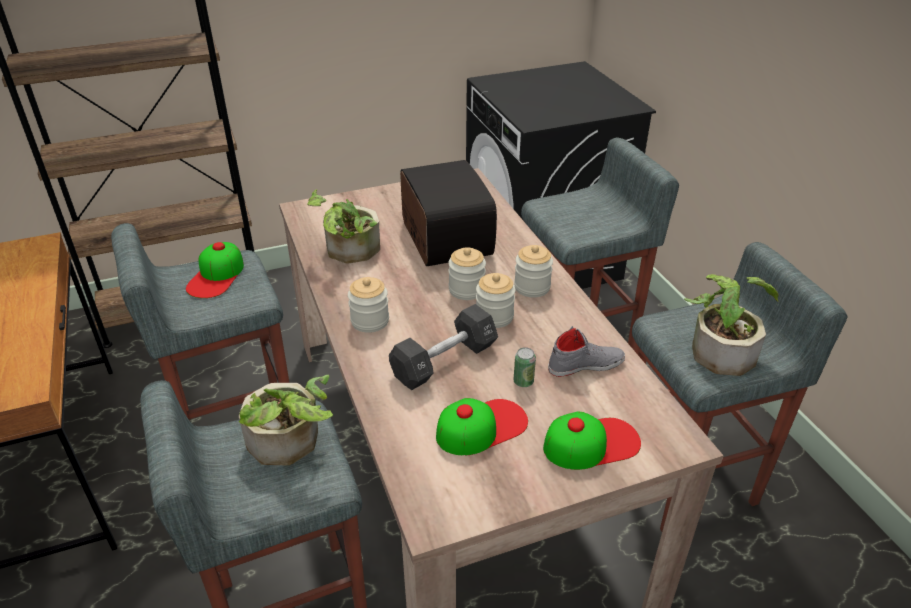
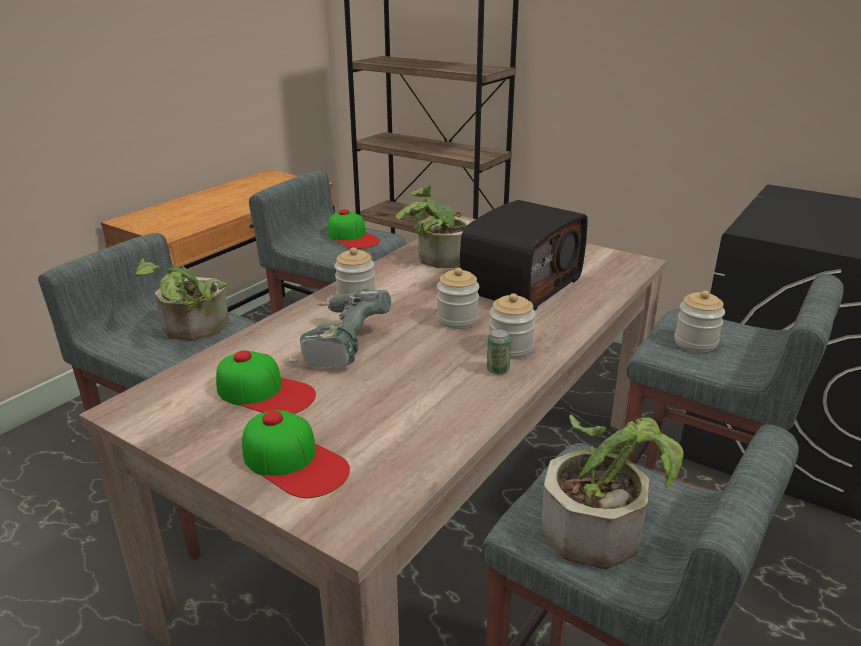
camera: 55 degrees right, 10 degrees down
cap [186,242,244,298] -> cap turned 105 degrees counterclockwise [327,209,380,249]
black dumbbell [389,304,498,390] -> power drill [288,289,391,368]
jar [476,273,515,328] -> jar moved to [674,291,725,352]
can [514,347,536,387] -> can moved to [487,328,511,375]
grey shoe [548,326,625,377] -> none

